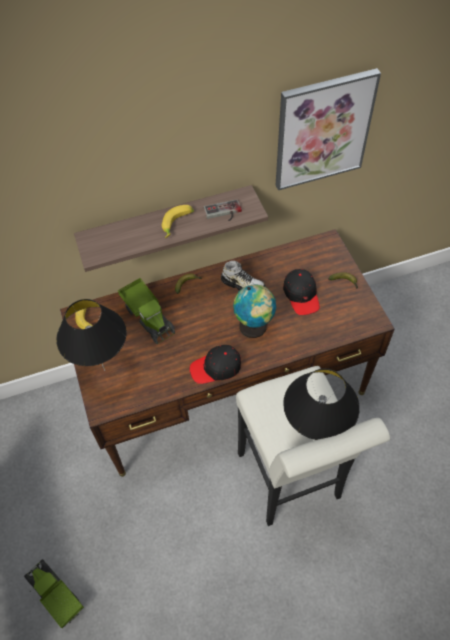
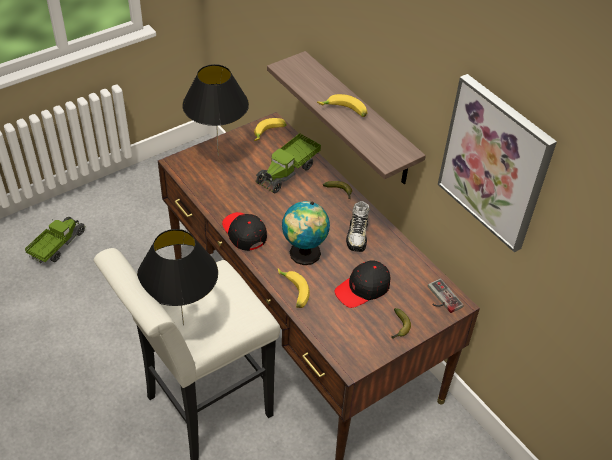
camera: 70 degrees right, 10 degrees down
game controller [204,199,242,221] -> game controller moved to [428,279,463,313]
none -> banana [278,268,310,308]

